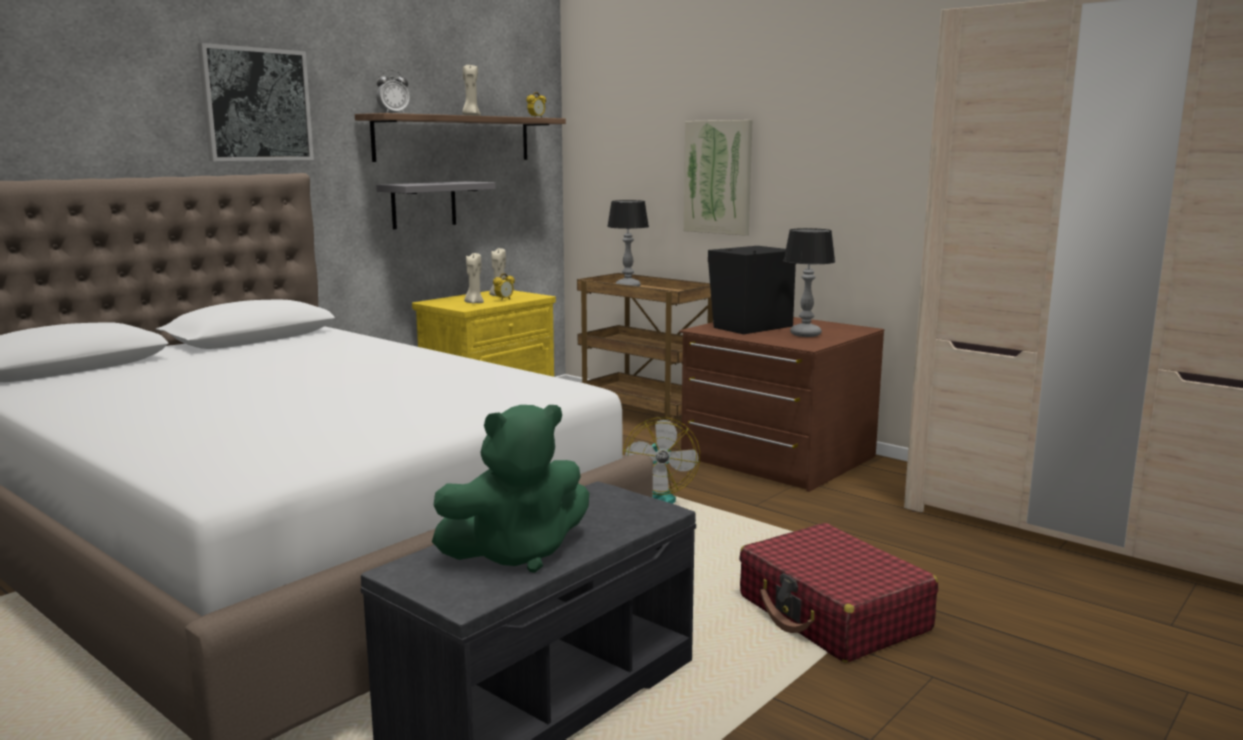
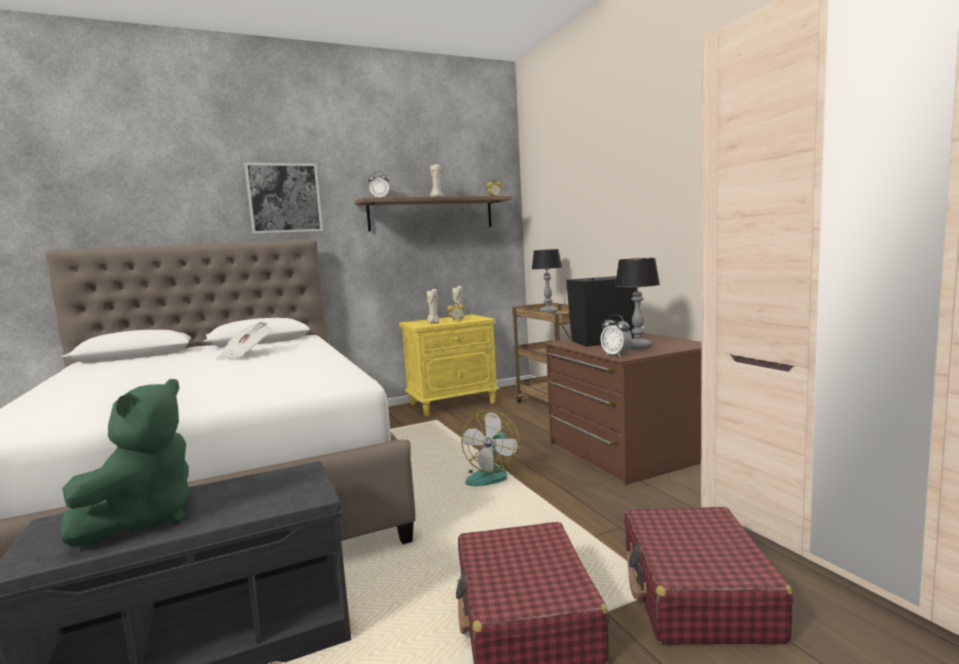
camera: 25 degrees right, 5 degrees down
grey shelf [376,181,496,229] -> none
green plush toy [432,405,589,573] -> green plush toy turned 75 degrees counterclockwise [61,379,190,547]
picture [684,120,752,236] -> none
none -> newspaper [215,322,271,360]
none -> alarm clock [600,315,632,357]
none -> red suitcase [624,507,793,645]

